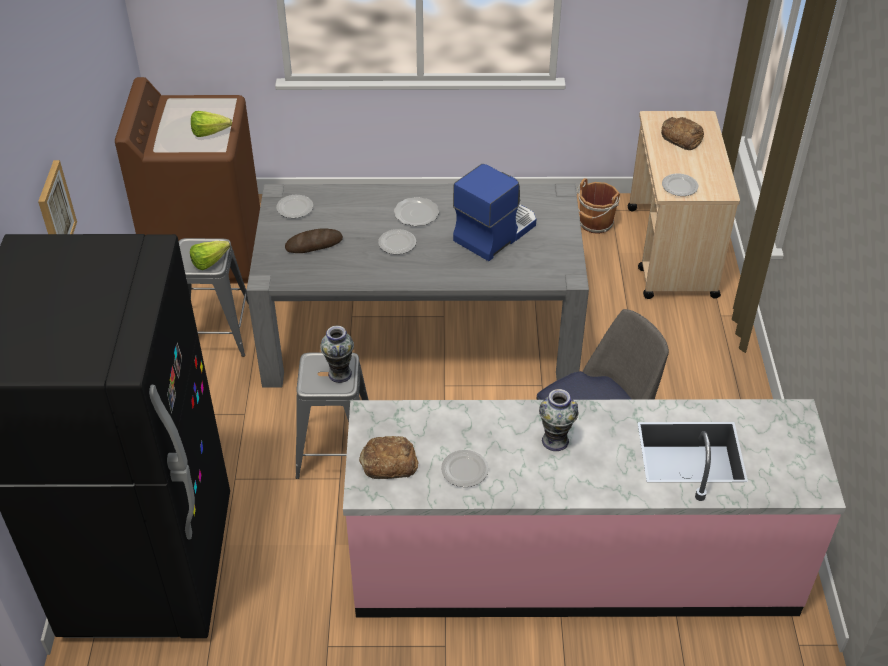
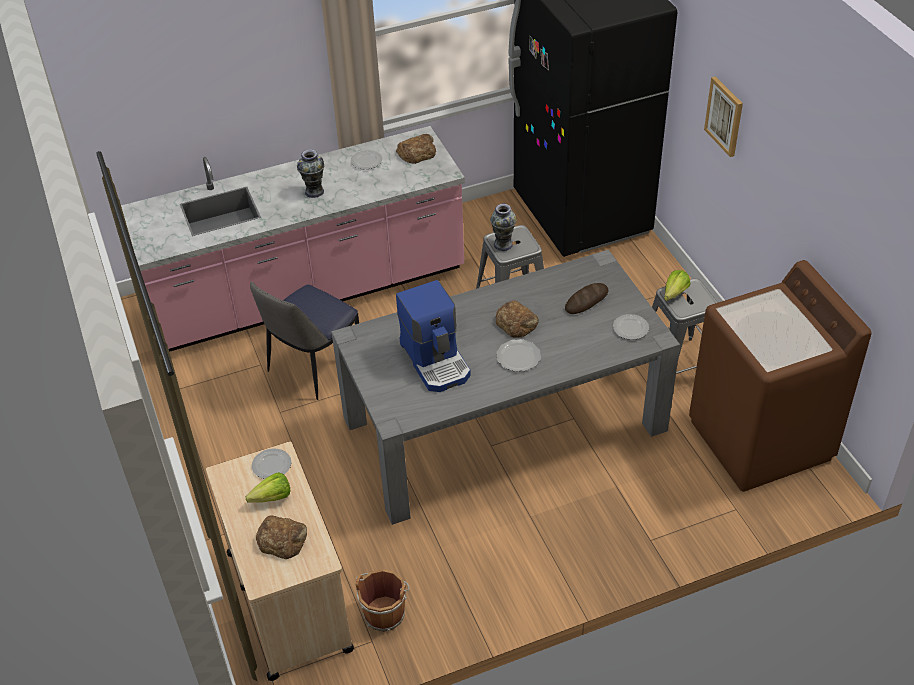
camera: 160 degrees right, 0 degrees up
lettuce [191,111,232,137] -> lettuce moved to [245,472,290,503]
plate [378,229,416,254] -> bread [495,300,539,338]
coffee machine [453,164,536,261] -> coffee machine turned 45 degrees counterclockwise [396,280,471,392]

